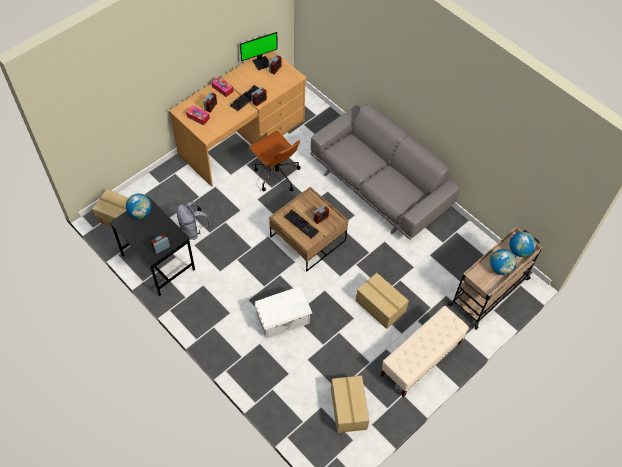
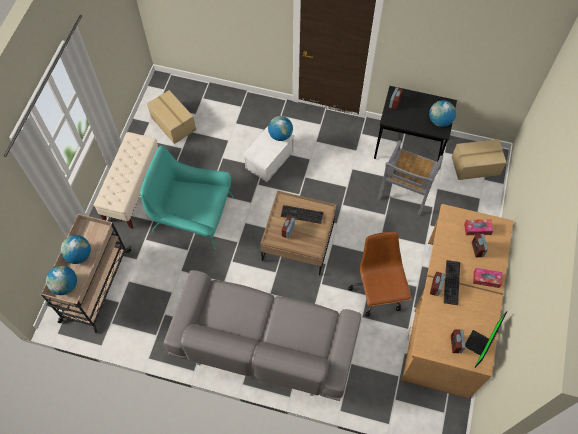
camera: 150 degrees right, 5 degrees up
grey backpack [177,202,211,240] -> grey chair [378,140,443,215]
brown office chair [248,131,301,191] -> brown office chair turned 60 degrees clockwise [348,232,411,317]
cardboard box [356,273,409,329] -> turquoise armchair [140,146,233,250]
none -> globe [268,116,293,141]

